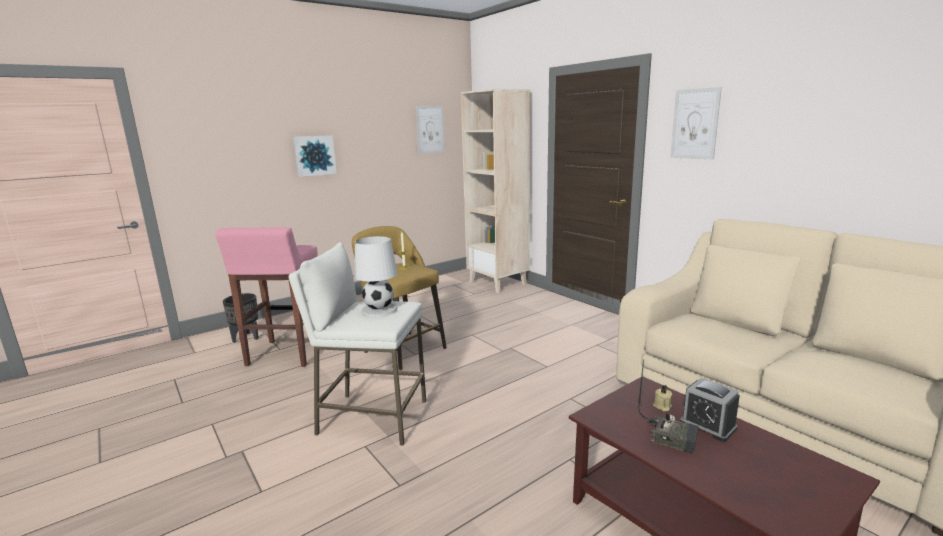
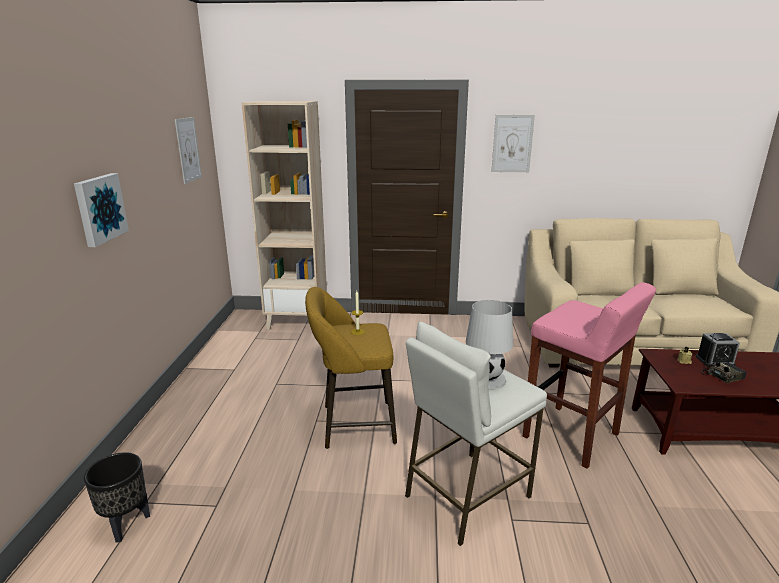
camera: 50 degrees left, 5 degrees up
pink stool [215,227,318,367] -> pink stool moved to [523,282,656,469]

